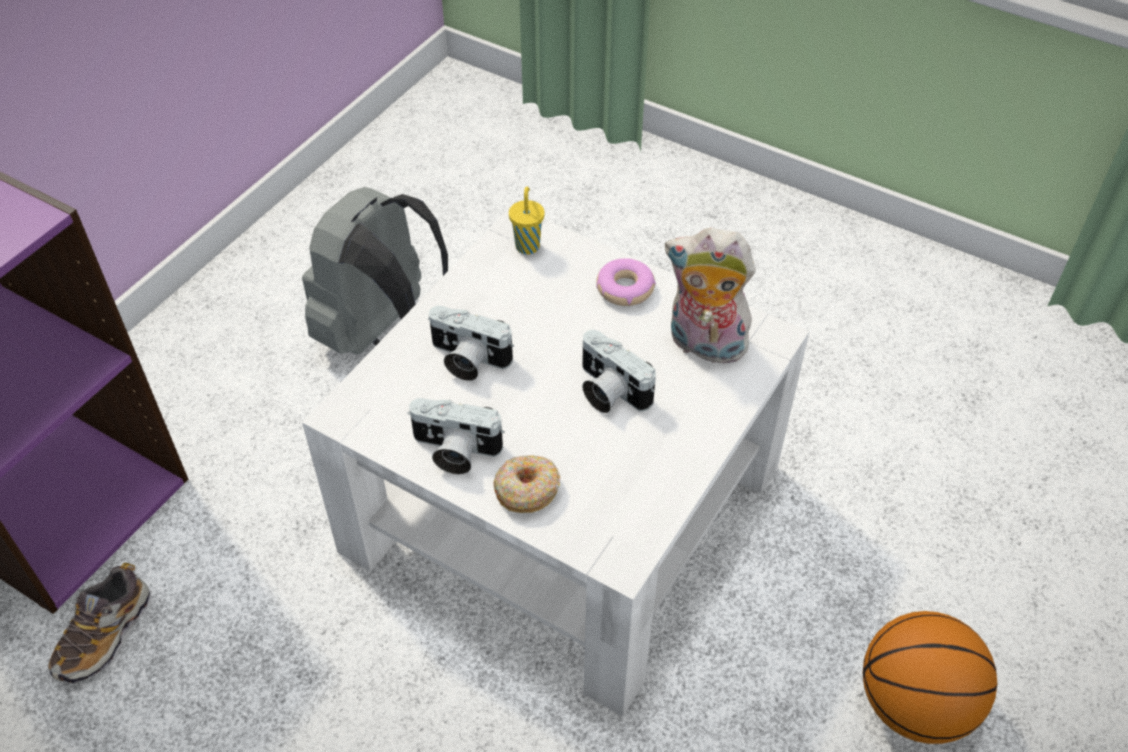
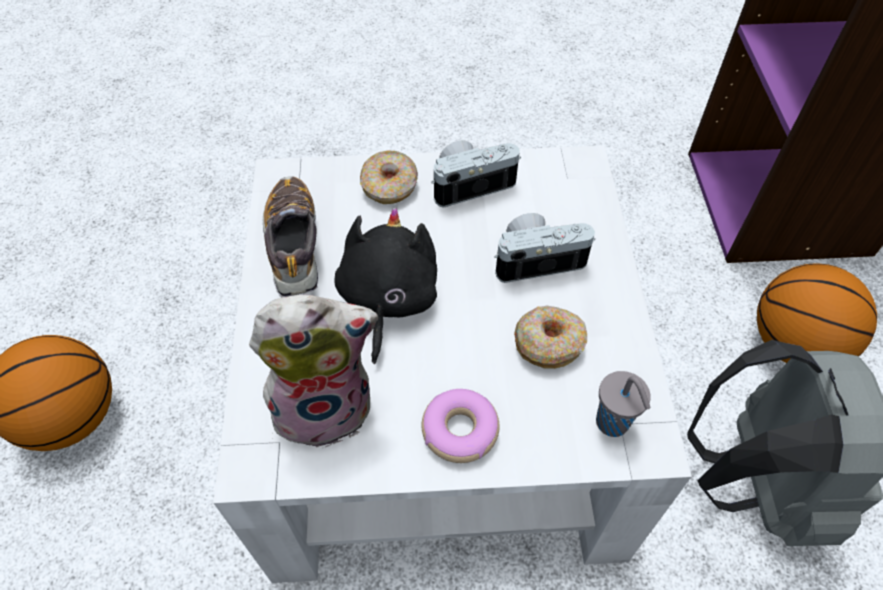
camera: 145 degrees right, 5 degrees up
shoe [48,563,151,683] -> shoe moved to [263,177,318,298]
yellow cup [509,187,544,255] -> grey cup [596,371,651,437]
camera [582,330,656,413] -> black plush toy [334,207,437,364]
none -> donut [514,305,587,369]
none -> basketball [757,263,877,363]

